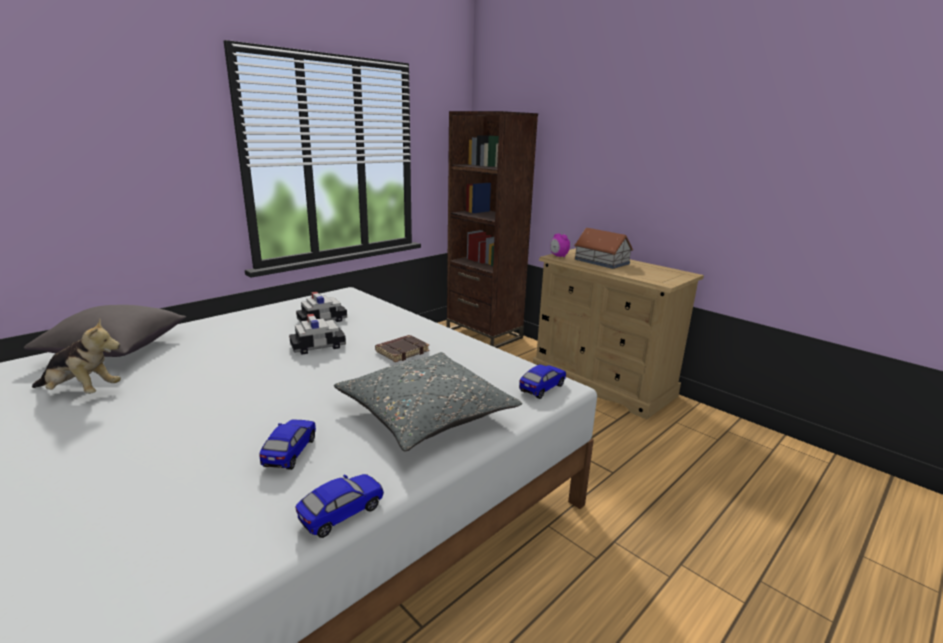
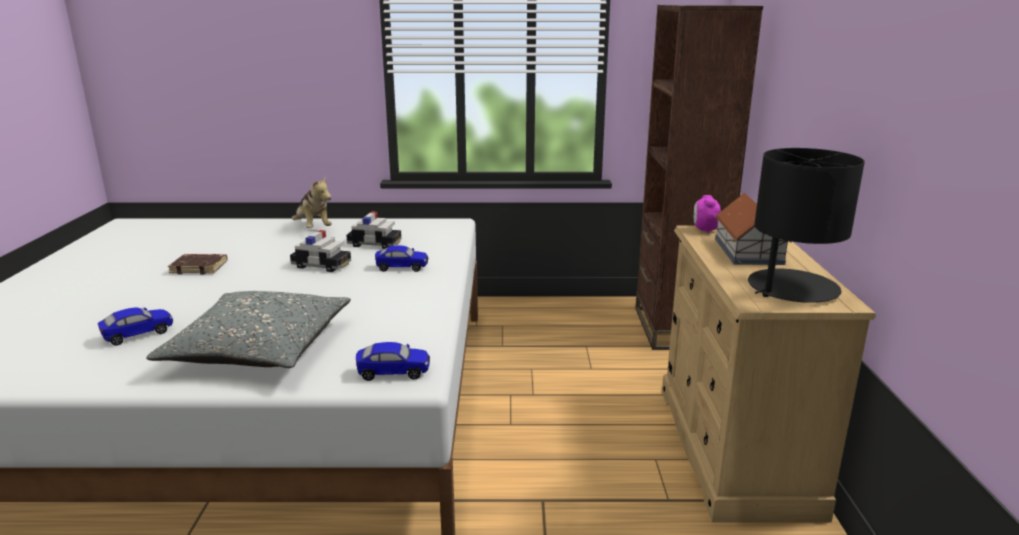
camera: 45 degrees right, 0 degrees up
grey pillow [24,305,186,357] -> none
plush toy [32,319,121,394] -> plush toy moved to [292,176,332,228]
toy car [295,474,384,538] -> toy car moved to [375,245,428,272]
brown book [375,335,429,362] -> brown book moved to [168,254,228,274]
none -> black table lamp [748,148,865,303]

